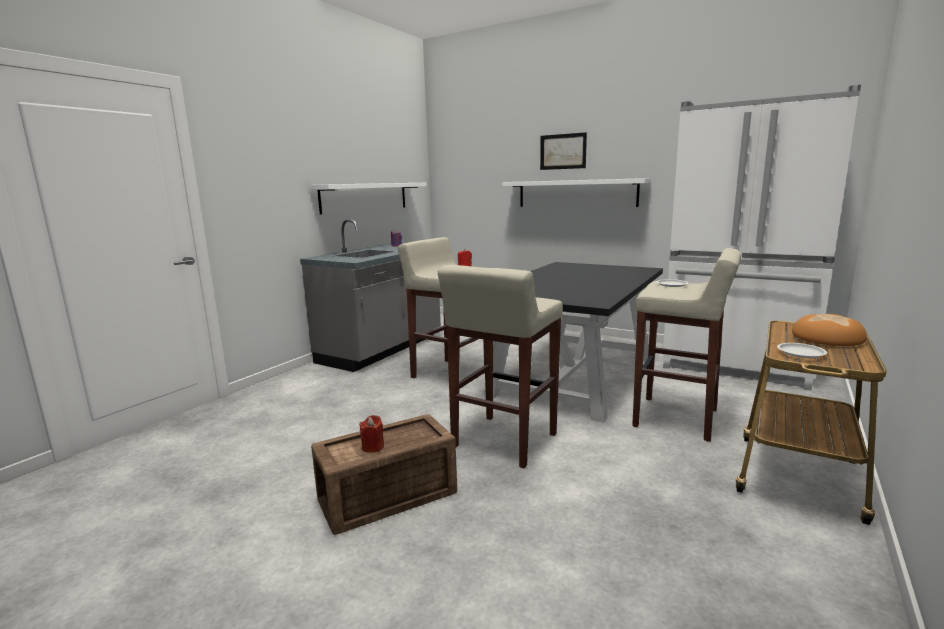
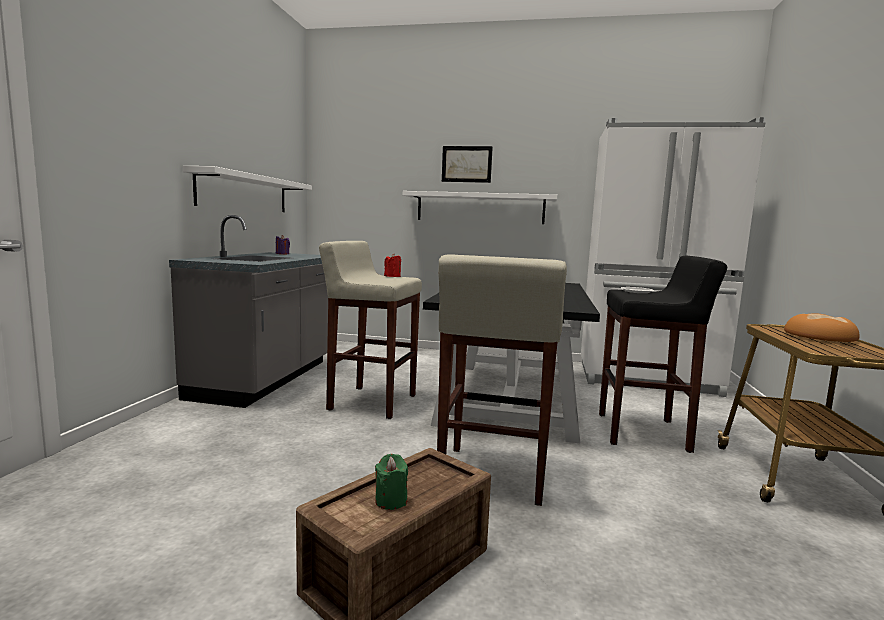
camera: 20 degrees left, 5 degrees down
red candle [359,415,384,453] -> green candle [375,454,408,510]
beige stool [632,248,742,442] -> black stool [599,256,727,453]
white plate [777,343,827,358] -> none

